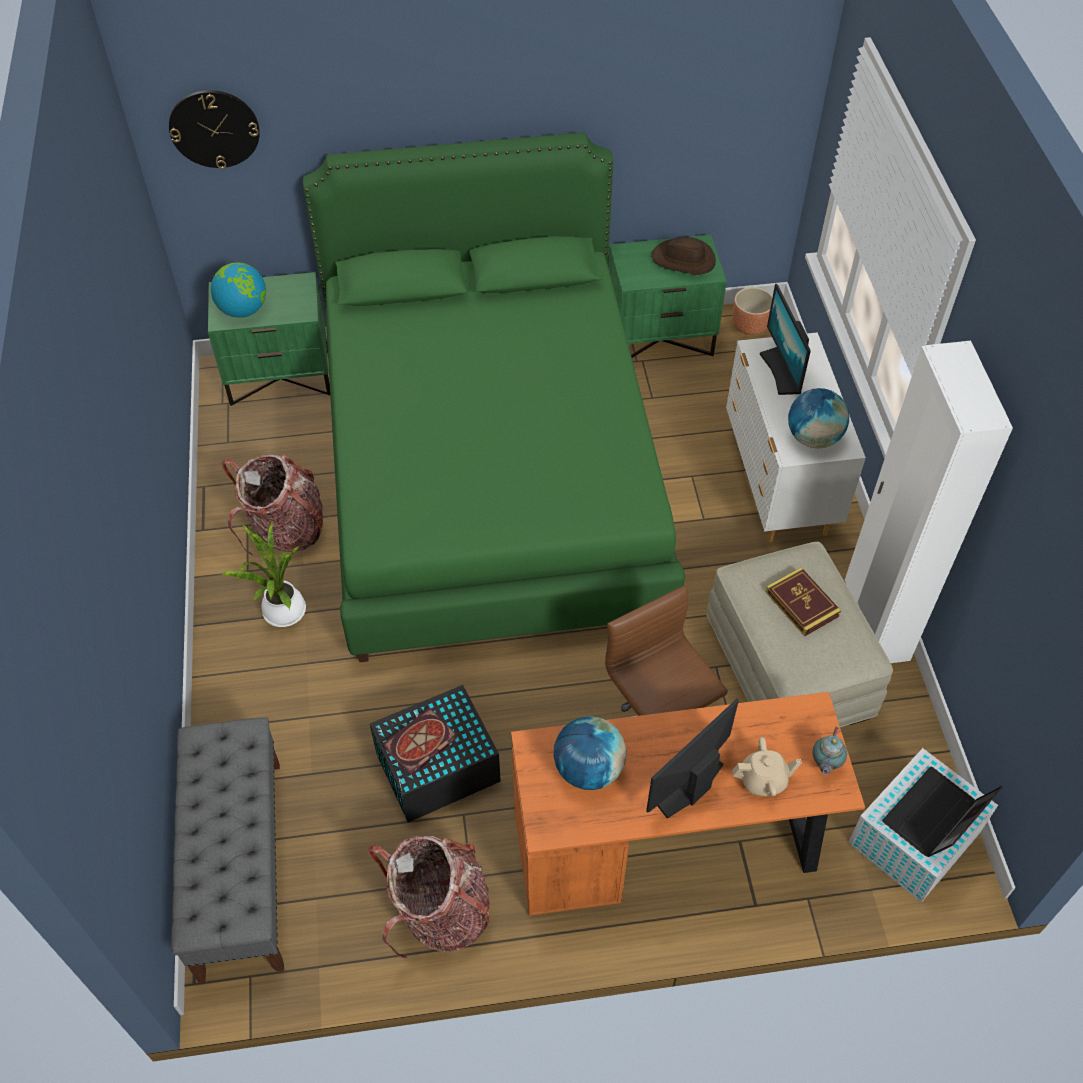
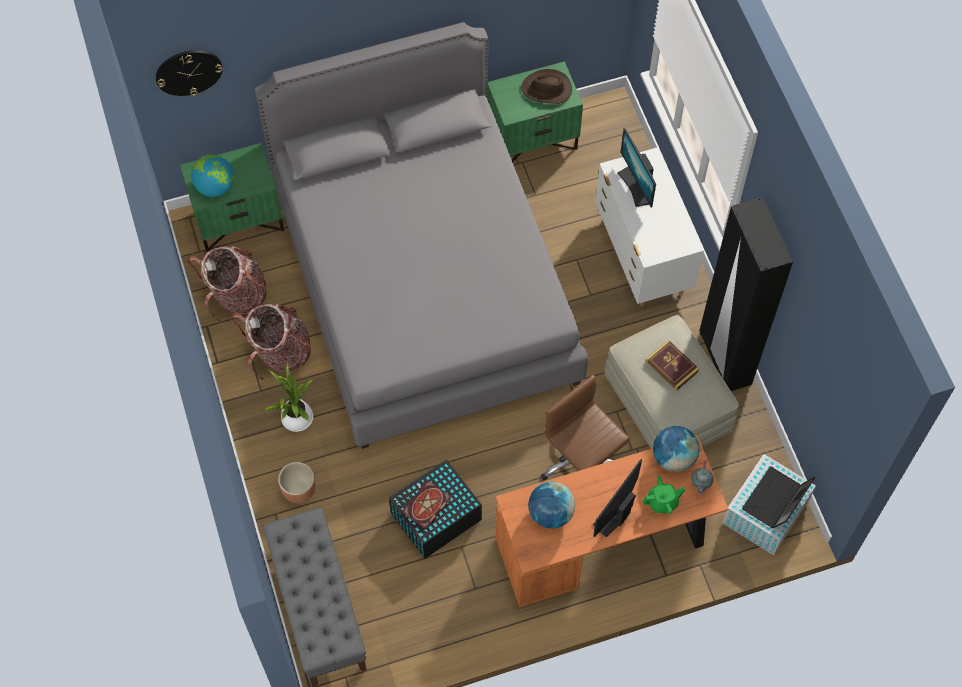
camera: 10 degrees left, 10 degrees up
green bed [303,132,685,662] -> grey bed [255,22,588,449]
backpack [368,836,490,959] -> backpack moved to [187,246,267,322]
brown planter [732,287,773,335] -> brown planter moved to [278,462,316,503]
beige teapot [732,737,802,796] -> green teapot [643,476,686,514]
globe [788,388,849,448] -> globe moved to [653,426,700,472]
white wardrobe [845,341,1013,663] -> black wardrobe [699,197,793,391]

